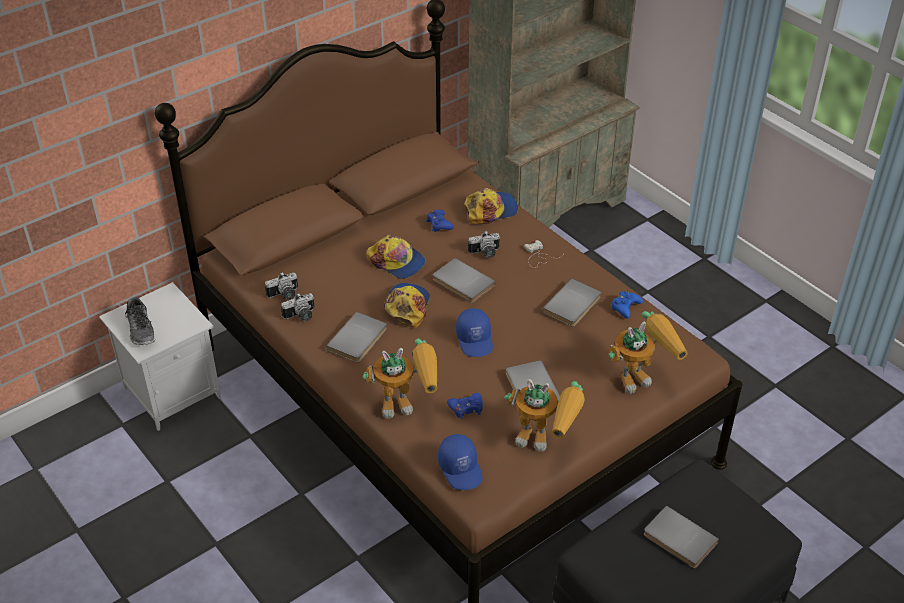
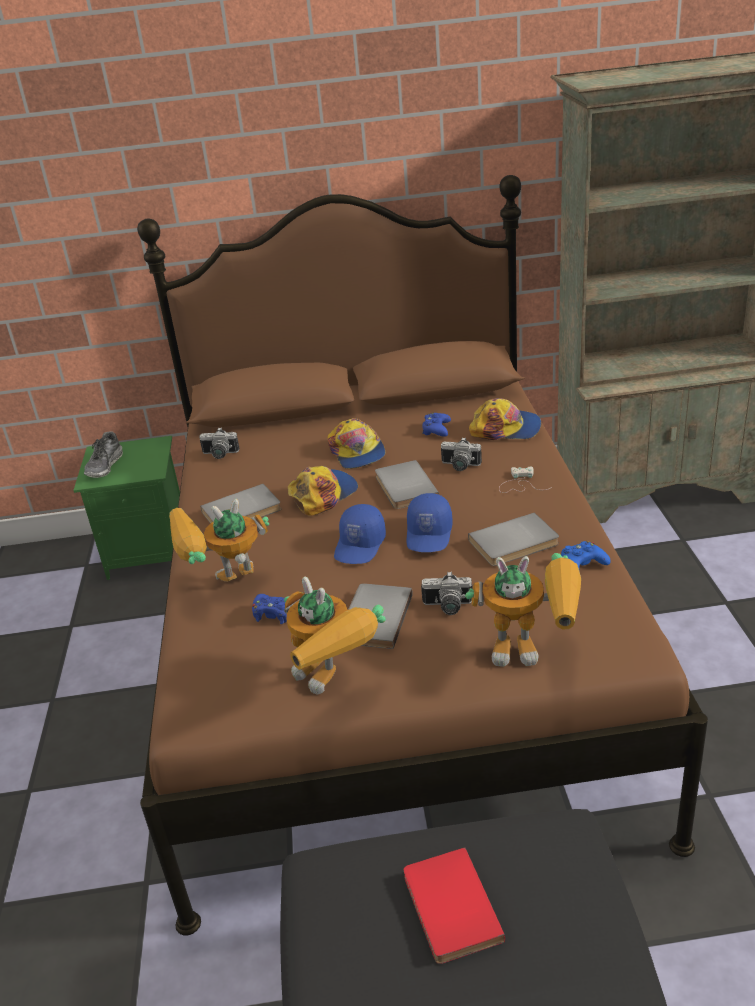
camera: 35 degrees right, 10 degrees down
grey nightstand [99,282,221,431] -> green nightstand [73,436,180,580]
camera [281,293,314,321] -> camera moved to [421,571,473,615]
toy robot [363,339,437,418] -> toy robot turned 135 degrees clockwise [169,499,269,582]
blue cap [438,434,483,490] -> blue cap moved to [406,493,452,552]
grey book [644,505,719,568] -> red book [404,847,505,964]

